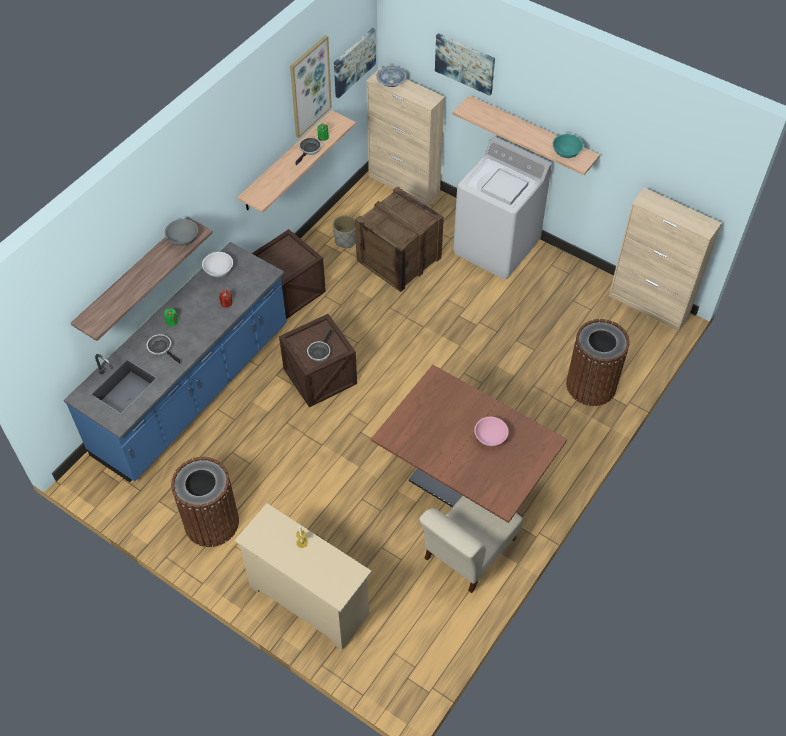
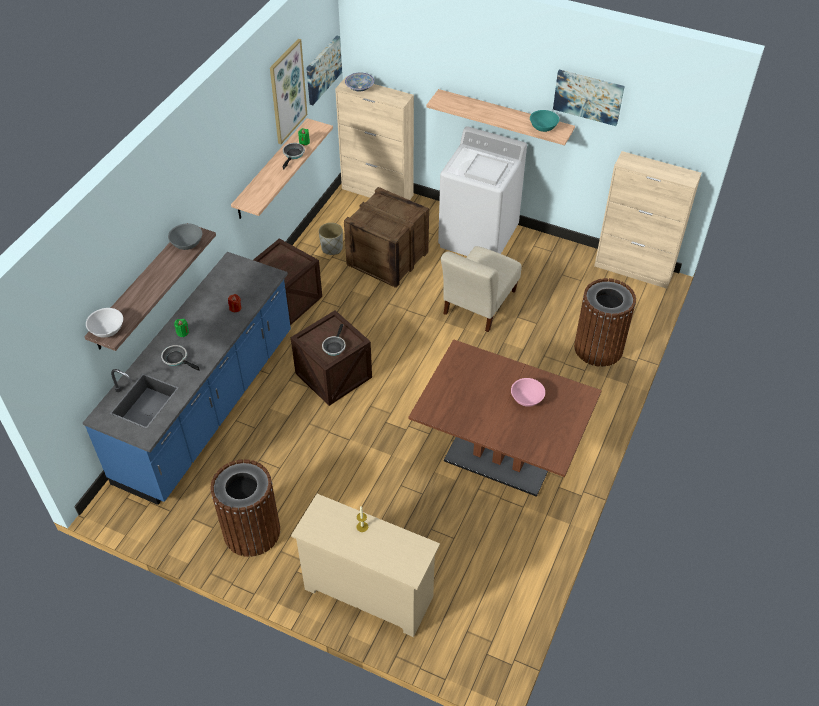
camera: 10 degrees left, 5 degrees down
white bowl [202,252,233,277] -> white bowl moved to [86,308,123,338]
beige chair [419,496,523,593] -> beige chair moved to [441,246,522,332]
picture [435,33,495,96] -> picture moved to [553,70,625,126]

